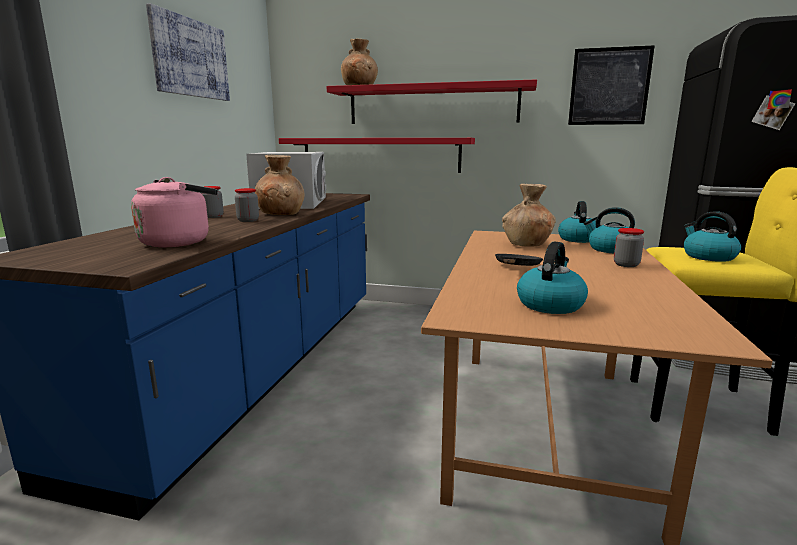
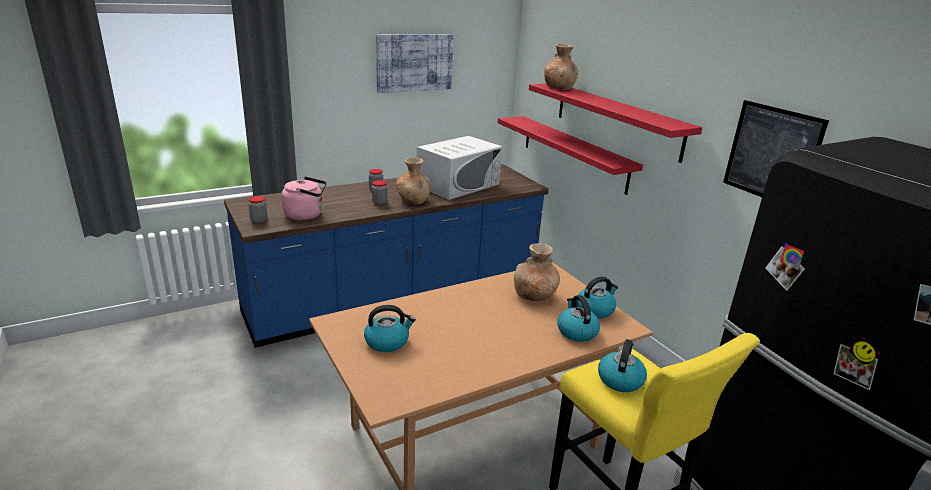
camera: 45 degrees right, 10 degrees up
black frying pan [495,254,543,266] -> none
jar [614,228,644,267] -> jar moved to [248,196,267,223]

